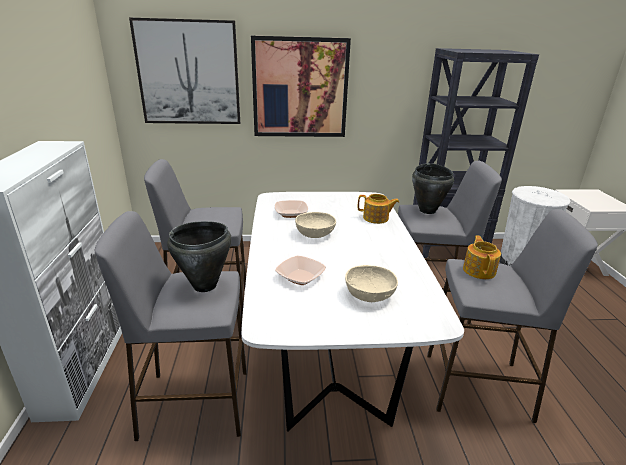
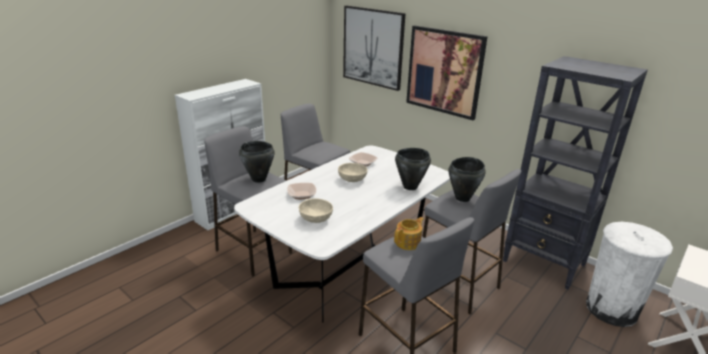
camera: 45 degrees right, 0 degrees up
teapot [358,194,399,224] -> black cooking pot [395,148,431,190]

